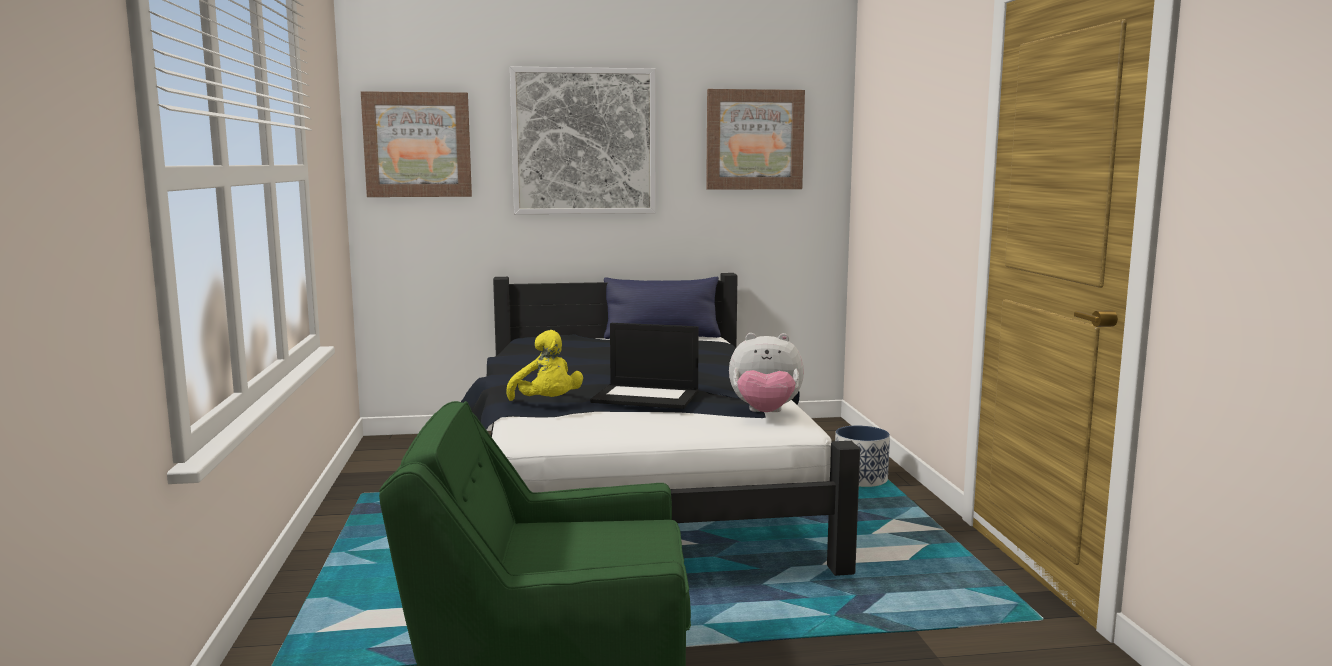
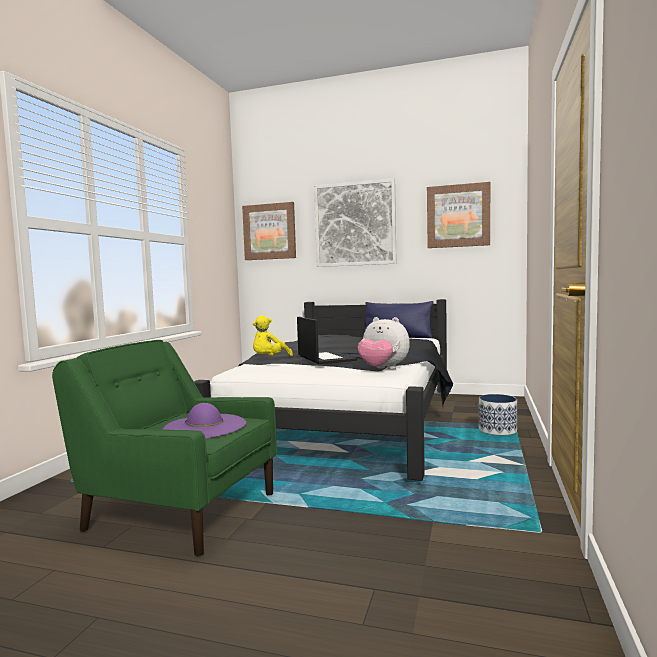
camera: 25 degrees right, 5 degrees down
yellow plush toy [506,330,583,401] -> yellow plush toy turned 45 degrees clockwise [253,315,293,356]
laptop [590,323,699,409] -> laptop turned 150 degrees counterclockwise [297,317,357,364]
none -> purple hat [163,403,246,439]

